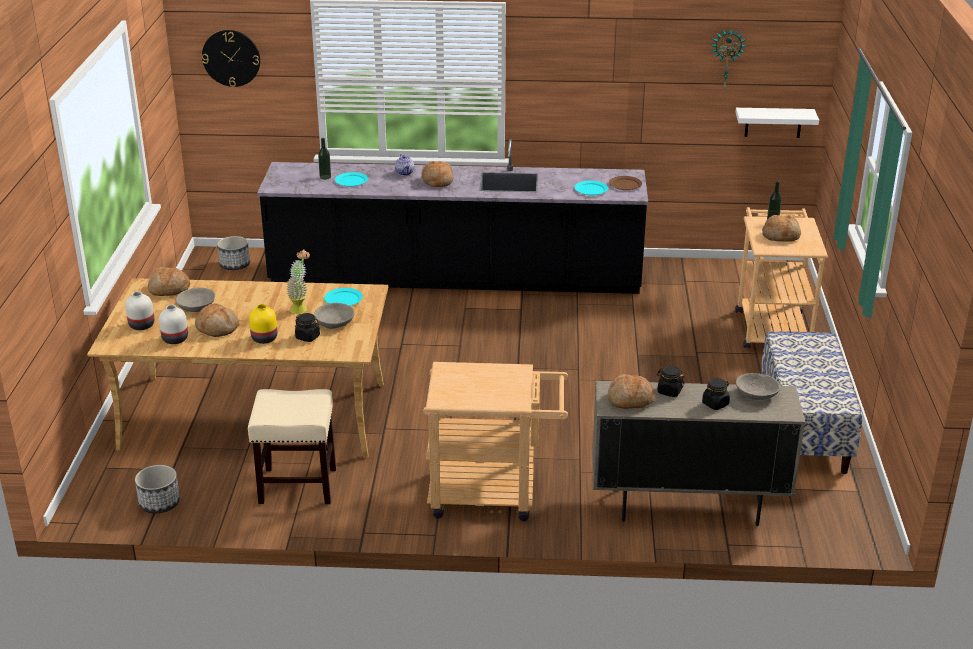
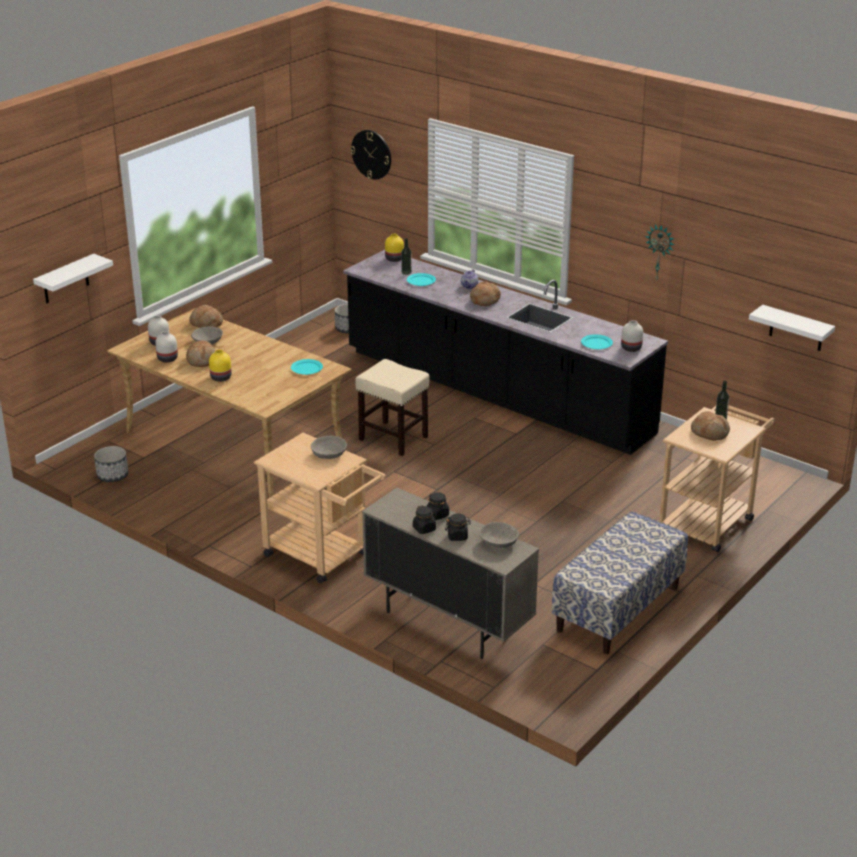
camera: 35 degrees right, 0 degrees up
beige stool [248,389,336,504] -> beige stool moved to [355,359,429,456]
potted plant [286,249,310,314] -> none
black jar [295,313,320,342] -> black jar moved to [413,506,436,534]
grey bowl [314,303,355,329] -> grey bowl moved to [311,436,347,459]
bread [608,374,655,409] -> none
brown plate [609,176,642,190] -> white vase [621,320,643,352]
wall clock [710,28,746,91] -> wall clock moved to [645,224,675,282]
none -> white shelf [33,254,113,303]
none -> yellow vase [385,234,404,262]

